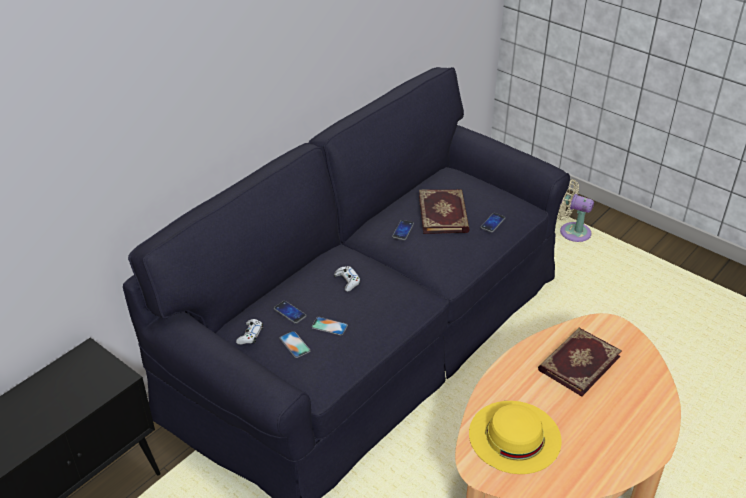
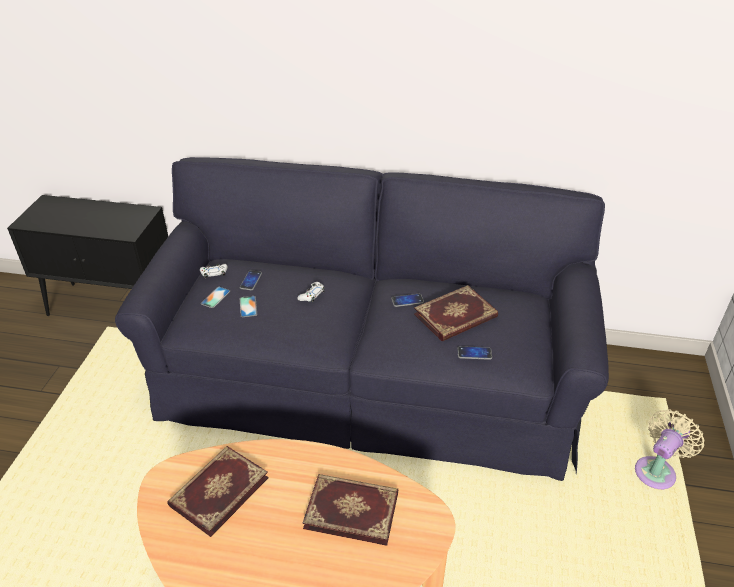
camera: 60 degrees right, 0 degrees up
yellow hat [469,401,562,474] -> book [167,446,269,537]
beige fan [557,179,594,242] -> beige fan turned 45 degrees clockwise [635,409,704,489]

